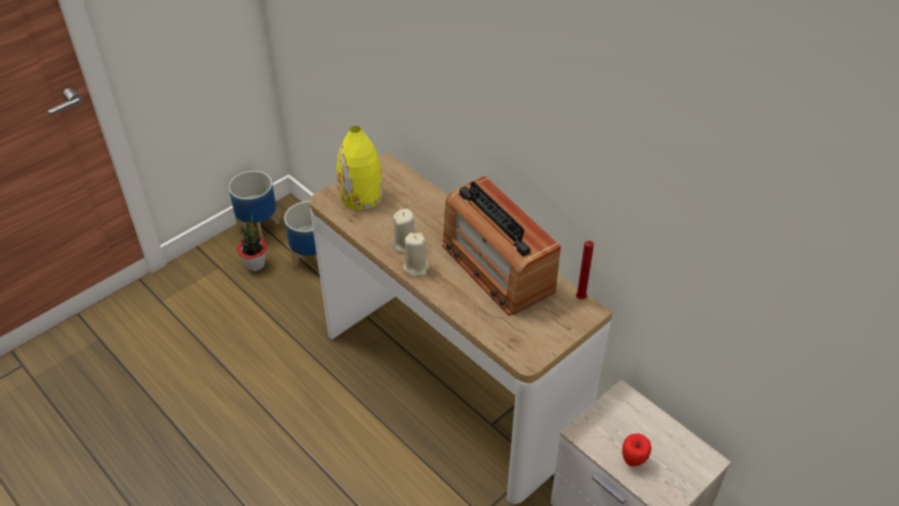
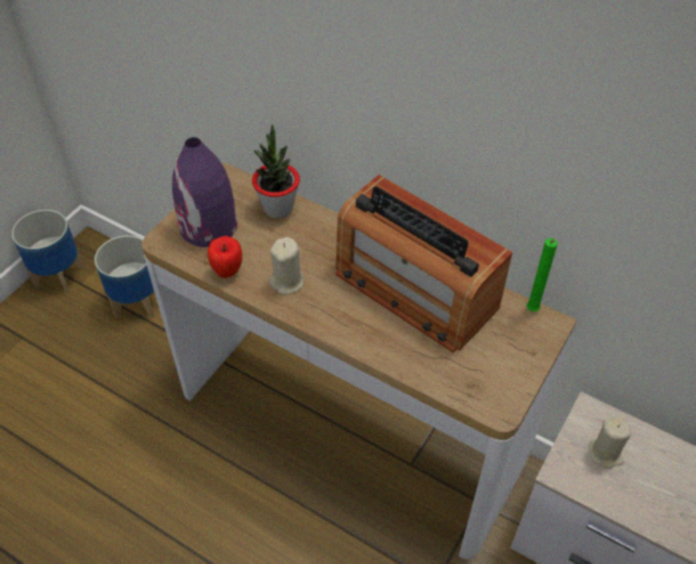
camera: 15 degrees left, 5 degrees up
potted plant [237,216,267,271] -> potted plant moved to [252,124,300,218]
yellow vase [337,126,383,210] -> purple vase [172,137,237,247]
beige candle [403,233,429,277] -> beige candle moved to [589,416,631,469]
red candle [576,240,594,300] -> green candle [527,238,558,312]
apple [622,433,651,467] -> apple moved to [208,236,242,278]

